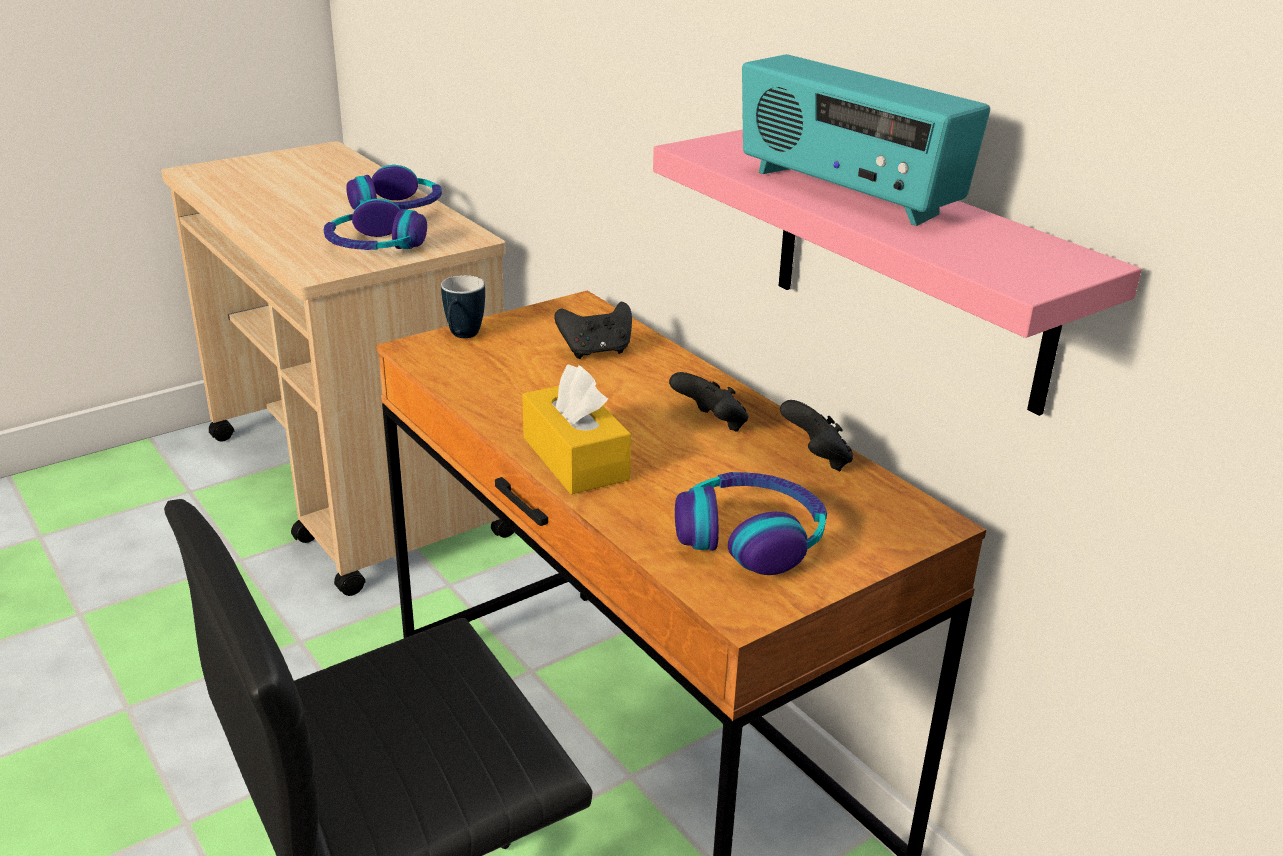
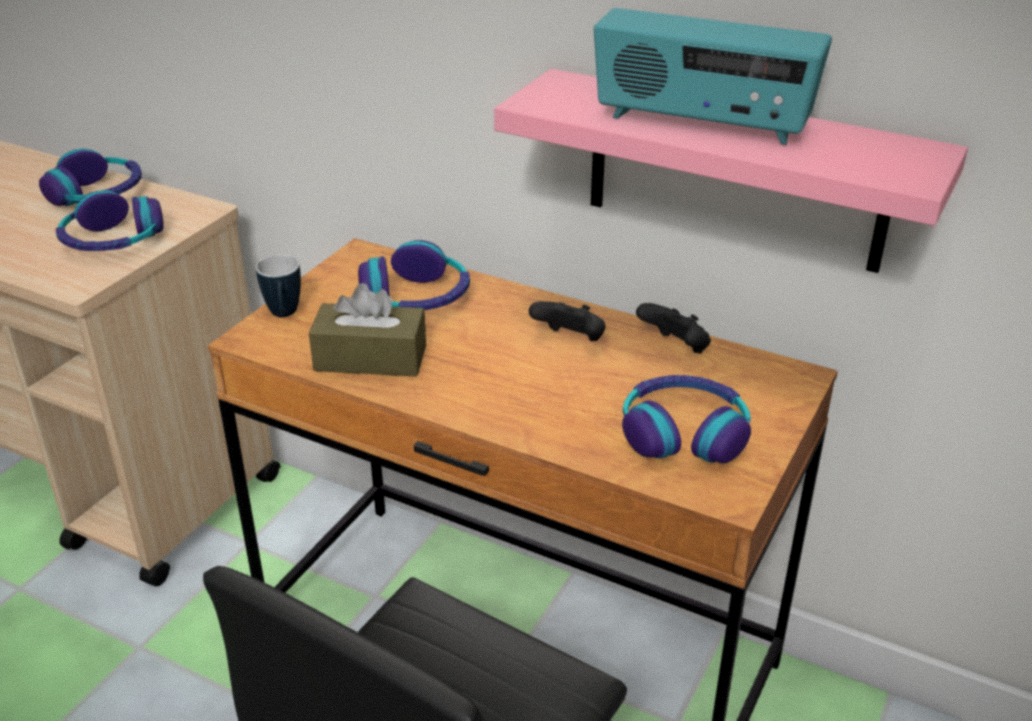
camera: 25 degrees left, 5 degrees up
yellow tissue box [522,365,631,495] -> none
black game controller [554,302,632,359] -> headphones [358,240,470,310]
none -> brown tissue box [309,283,426,377]

